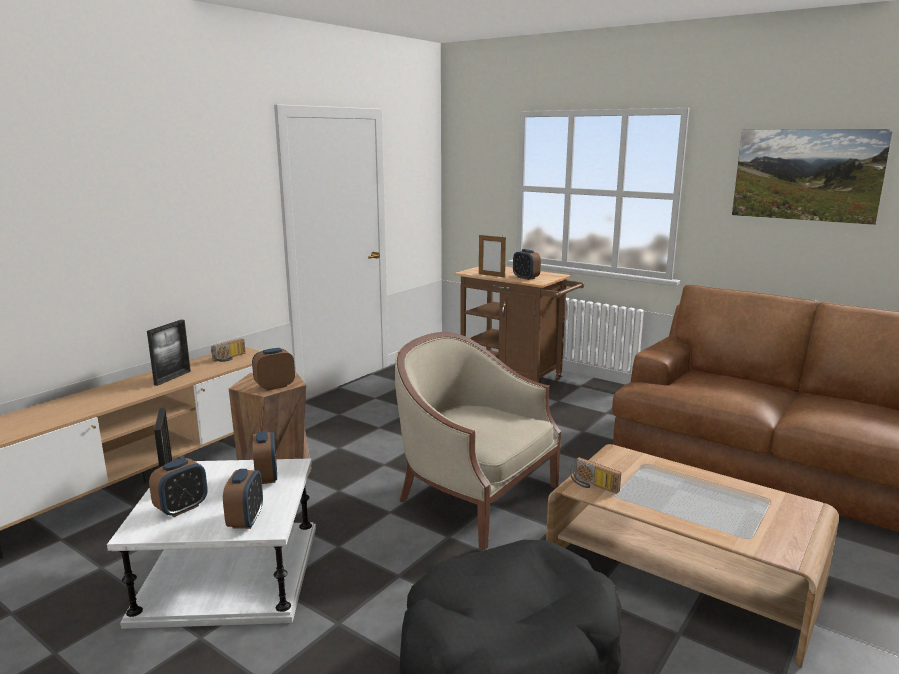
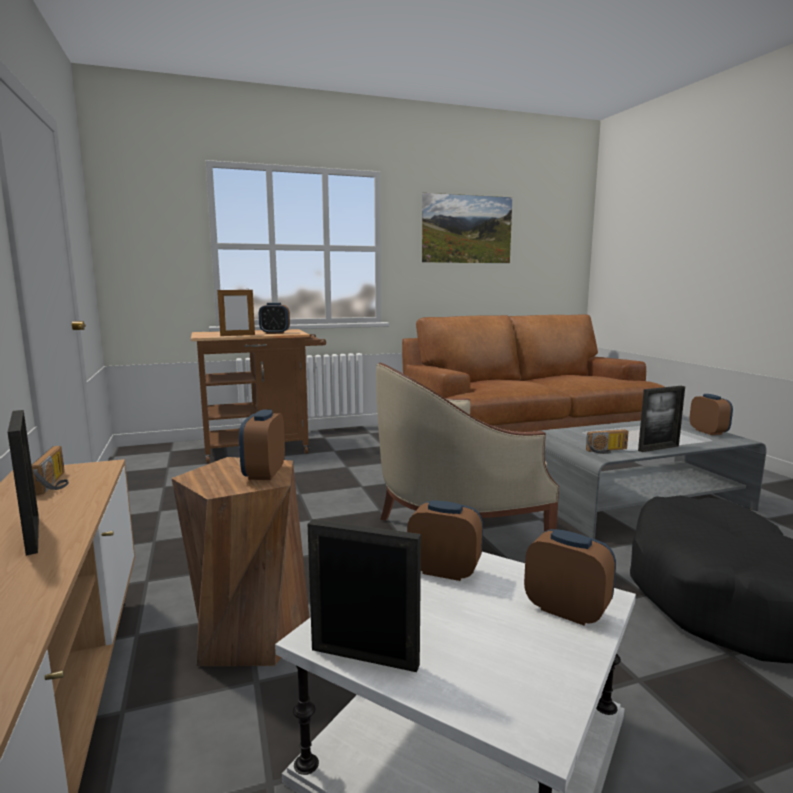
camera: 55 degrees left, 5 degrees down
alarm clock [149,458,208,517] -> alarm clock moved to [690,394,733,435]
brown coffee table [546,444,839,668] -> grey coffee table [540,420,767,539]
none -> picture frame [638,386,685,452]

